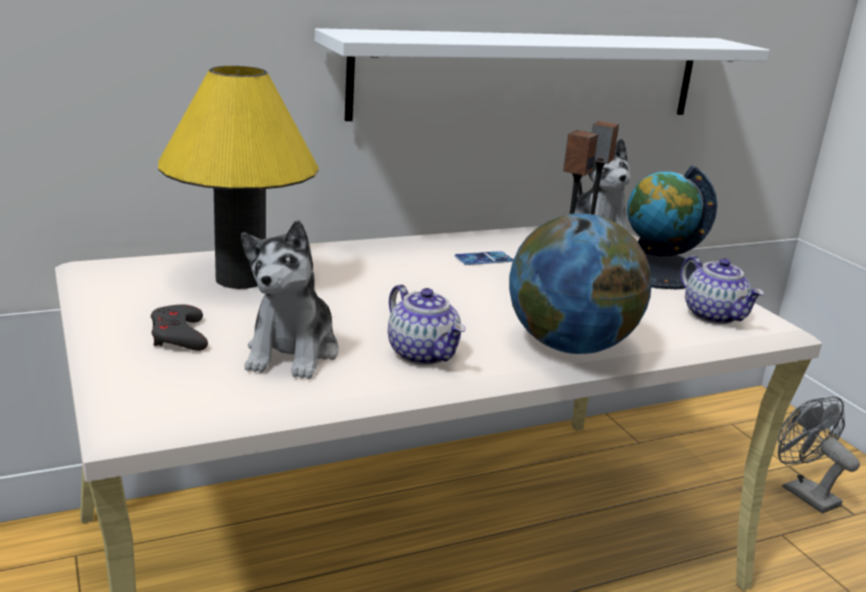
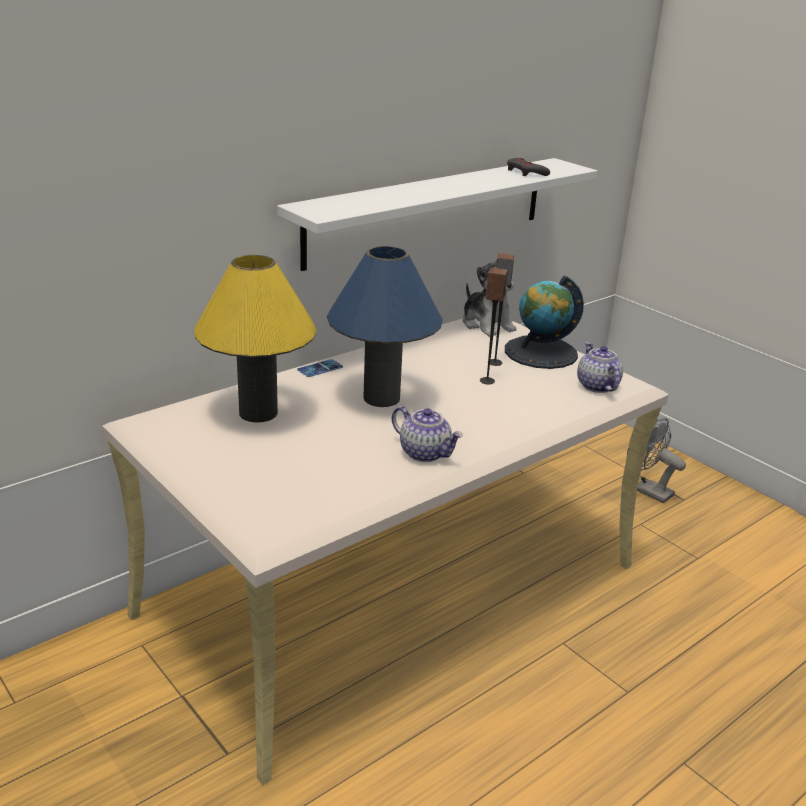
camera: 15 degrees left, 5 degrees up
grey game controller [151,305,208,351] -> grey game controller moved to [507,158,550,176]
plush toy [241,220,339,379] -> none
phone [455,251,513,265] -> phone moved to [297,359,343,377]
globe [509,213,652,354] -> none
teapot [680,256,764,324] -> teapot turned 150 degrees counterclockwise [577,342,623,393]
none -> blue table lamp [327,246,443,407]

